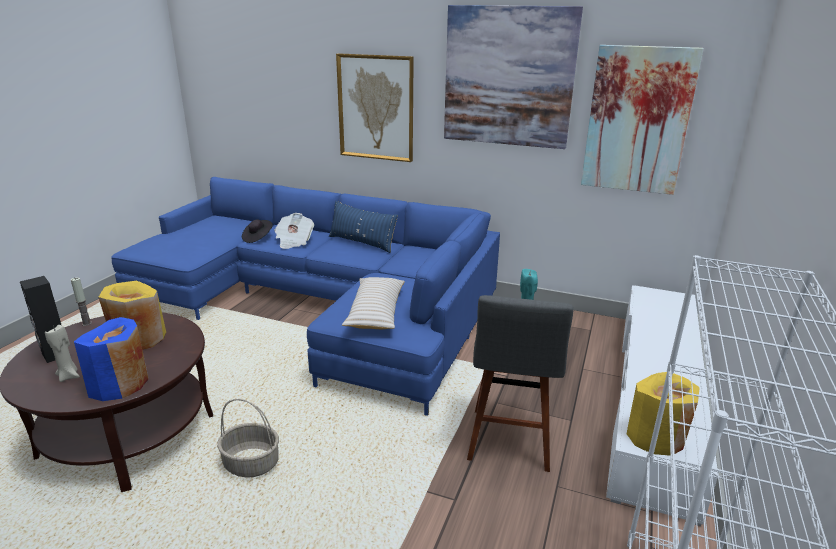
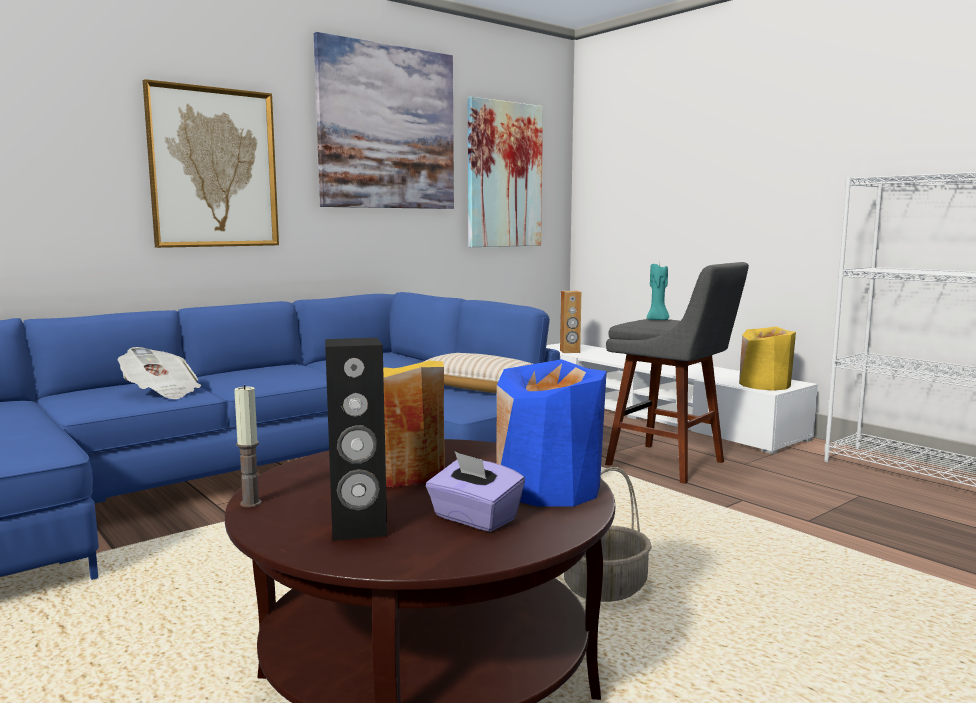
camera: 60 degrees left, 15 degrees down
beige candle [45,325,80,382] -> purple tissue box [426,452,525,532]
black hat [242,220,273,243] -> none
blue pillow [329,201,398,253] -> none
none -> brown speaker [560,291,581,353]

